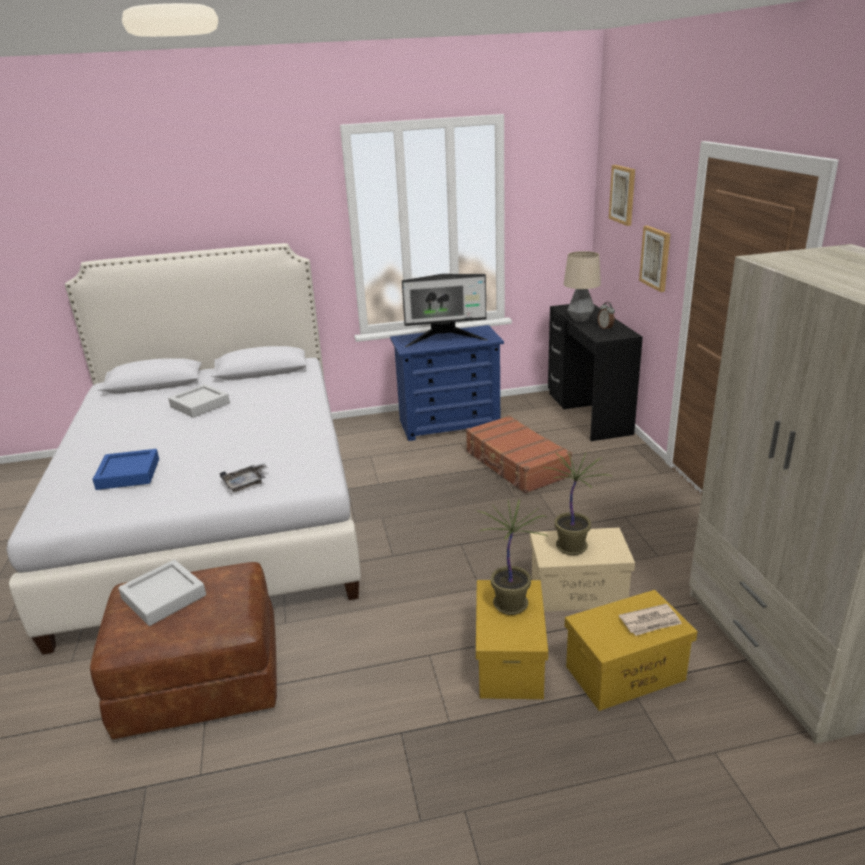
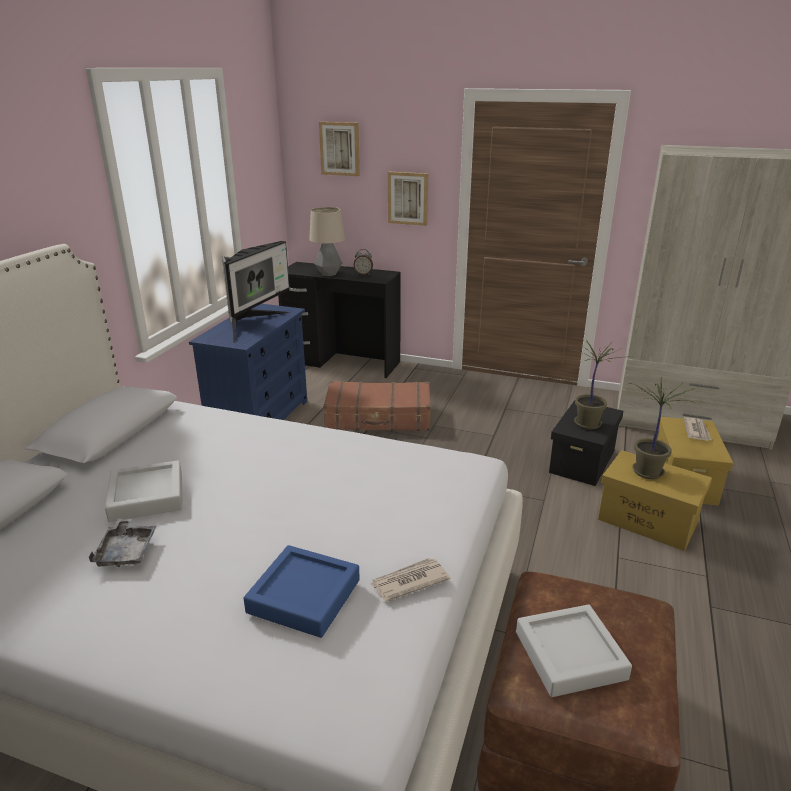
camera: 60 degrees left, 0 degrees up
grey tray [220,463,268,492] -> grey tray moved to [88,518,157,567]
beige storage box [530,527,635,612] -> black storage box [549,400,623,486]
none -> newspaper [370,558,450,601]

